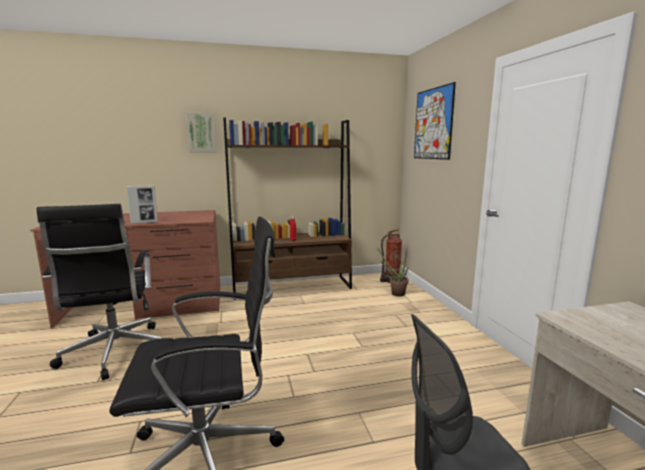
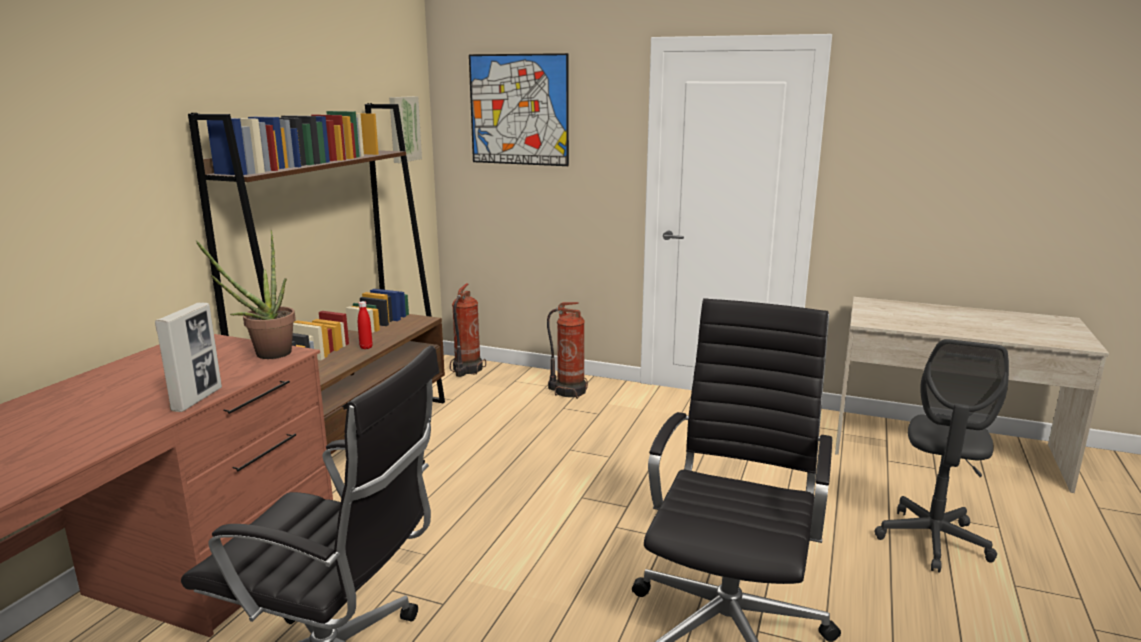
camera: 55 degrees left, 5 degrees up
picture [186,113,217,153] -> picture moved to [389,96,422,163]
potted plant [377,247,409,296] -> potted plant moved to [195,230,296,359]
none -> fire extinguisher [547,302,588,399]

